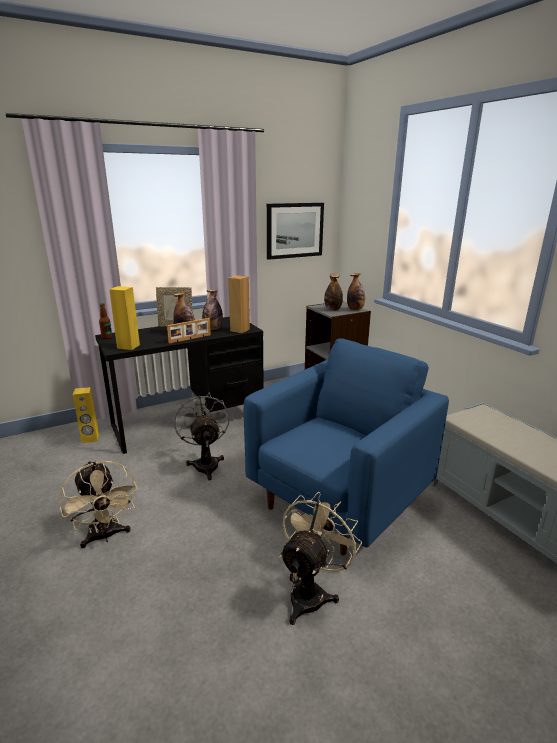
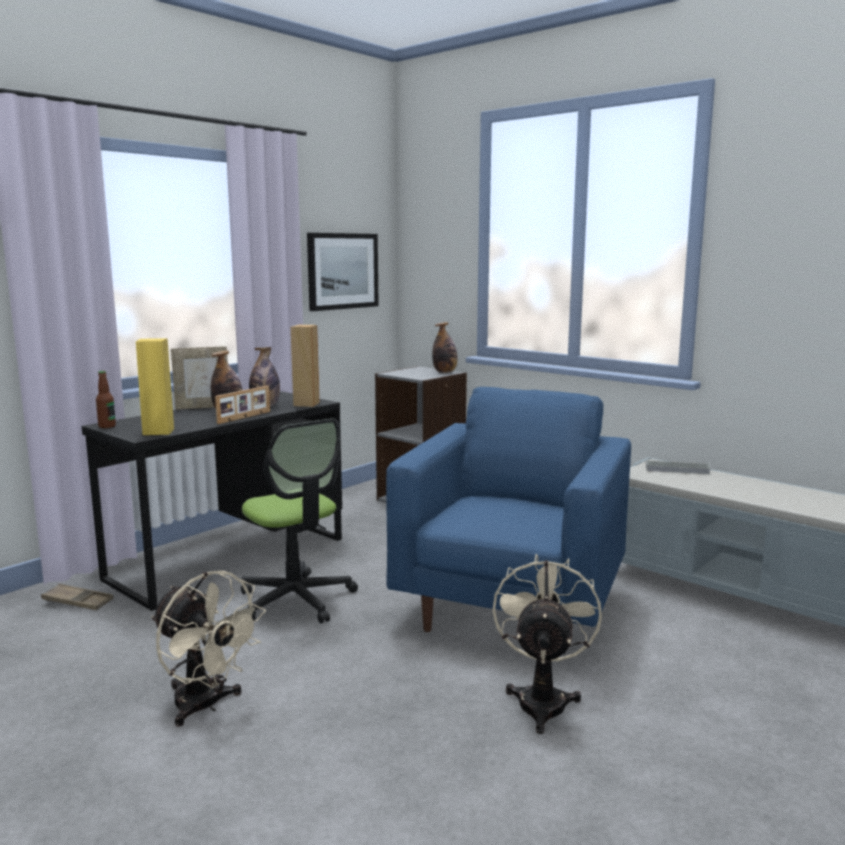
camera: 20 degrees left, 10 degrees down
yellow speaker [73,387,99,443] -> brown tray [41,584,113,610]
grey fan [174,392,230,480] -> office chair [241,418,358,623]
bottle [324,274,343,311] -> none
none -> grey tray [646,458,710,474]

